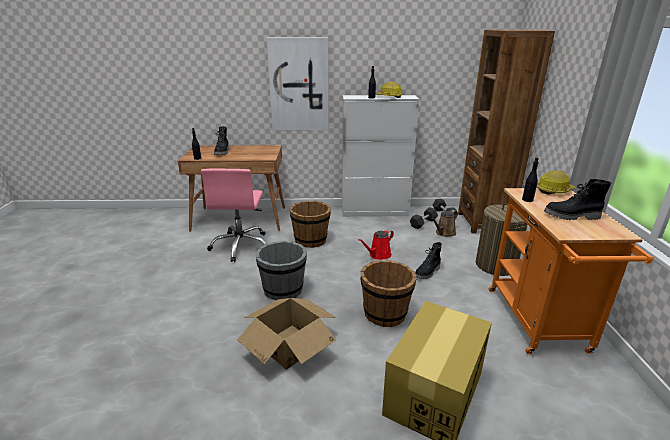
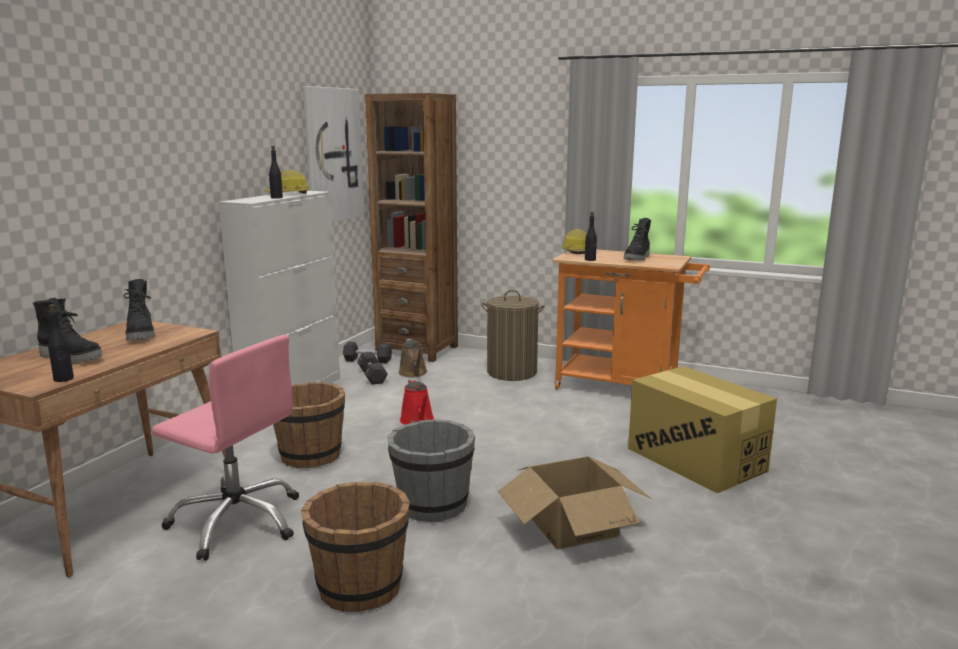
camera: 65 degrees left, 10 degrees down
picture [266,37,329,131] -> picture moved to [303,86,364,223]
brown bucket [361,260,417,327] -> brown bucket moved to [301,482,410,612]
black boot [415,242,442,279] -> black boot moved to [124,279,155,340]

